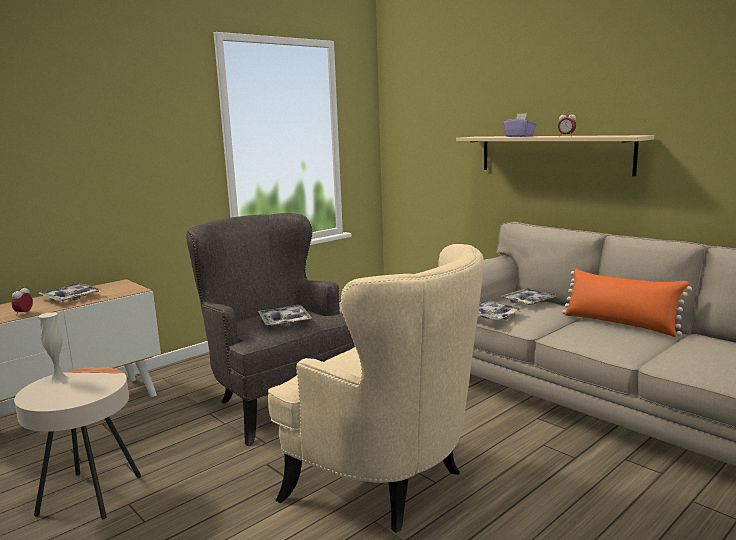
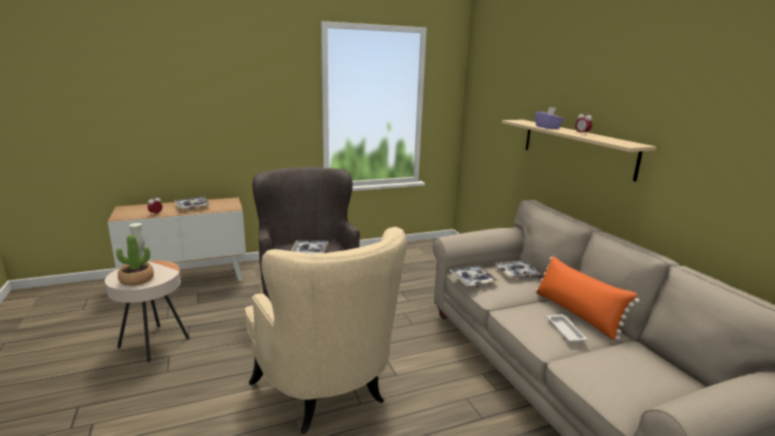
camera: 20 degrees right, 5 degrees up
none -> potted plant [116,235,154,286]
none -> white tray [547,315,588,342]

